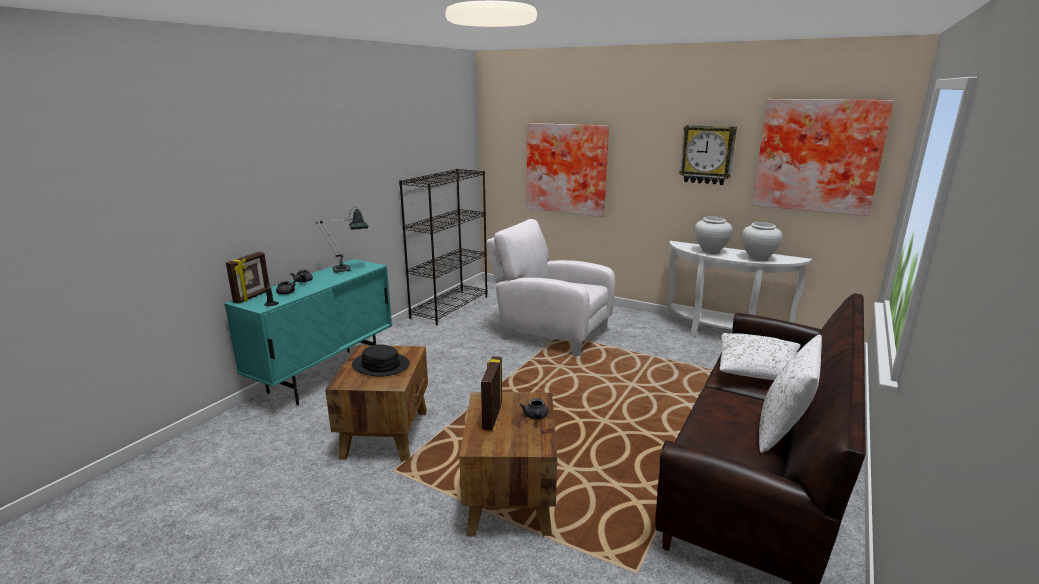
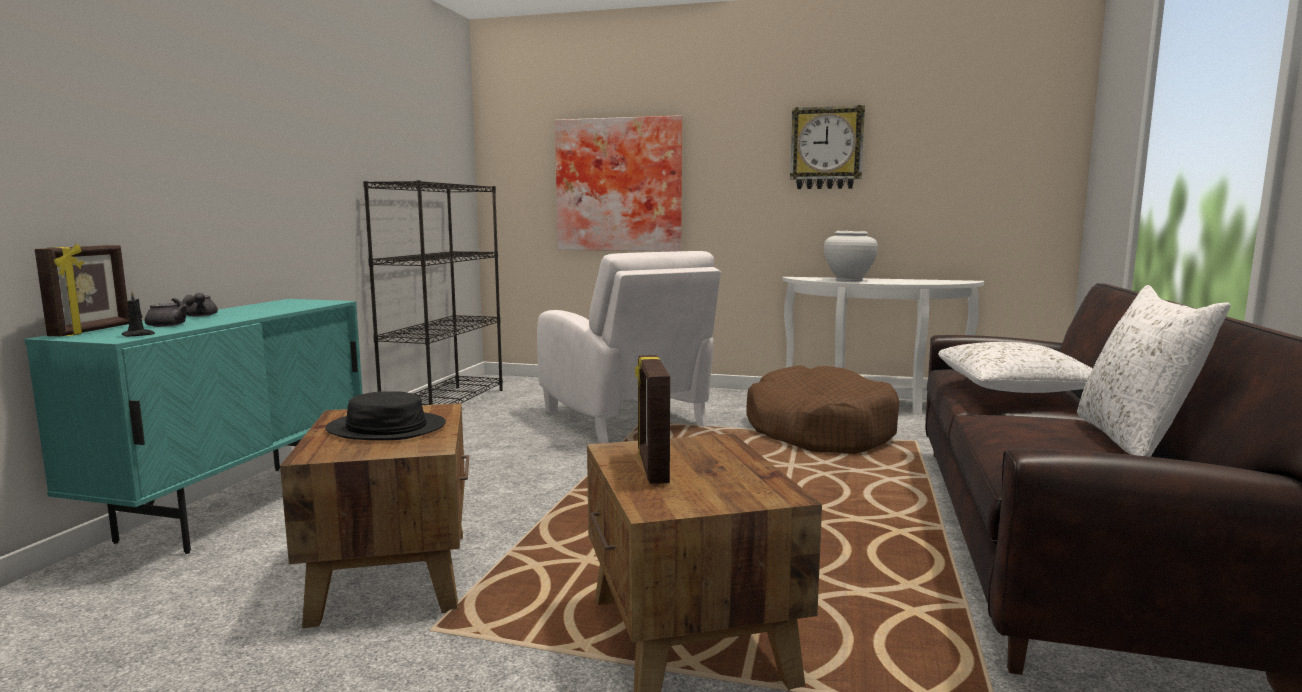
camera: 15 degrees left, 10 degrees down
table lamp [316,206,368,273] -> none
white armchair [487,219,615,356] -> white armchair turned 135 degrees counterclockwise [537,251,721,443]
grey teapot [520,399,548,419] -> none
white vase [742,222,782,261] -> none
picture [752,99,894,216] -> none
none -> brown dog bed [746,365,900,454]

